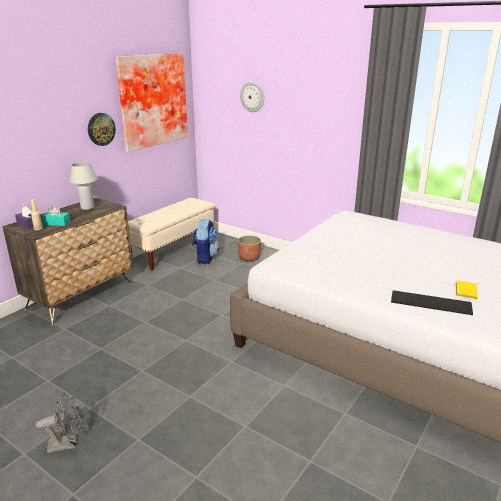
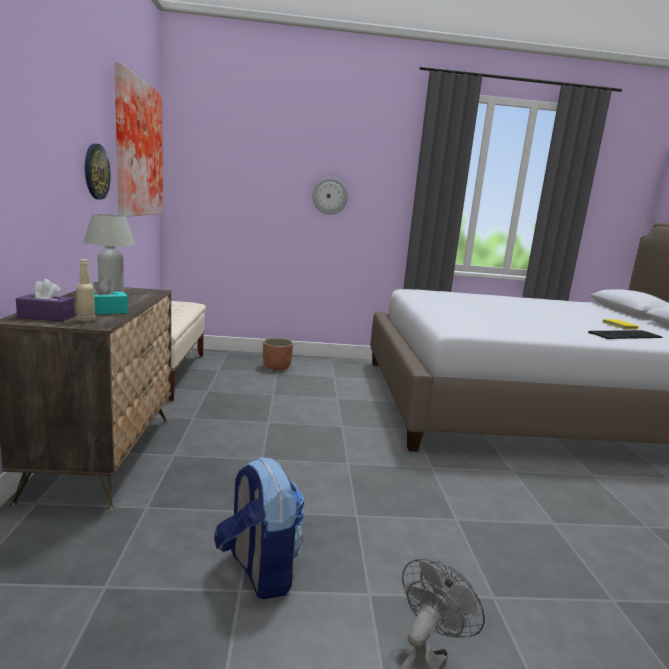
camera: 40 degrees left, 10 degrees down
backpack [192,219,220,264] -> backpack moved to [214,457,305,599]
wall clock [240,82,264,112] -> wall clock moved to [312,178,348,215]

